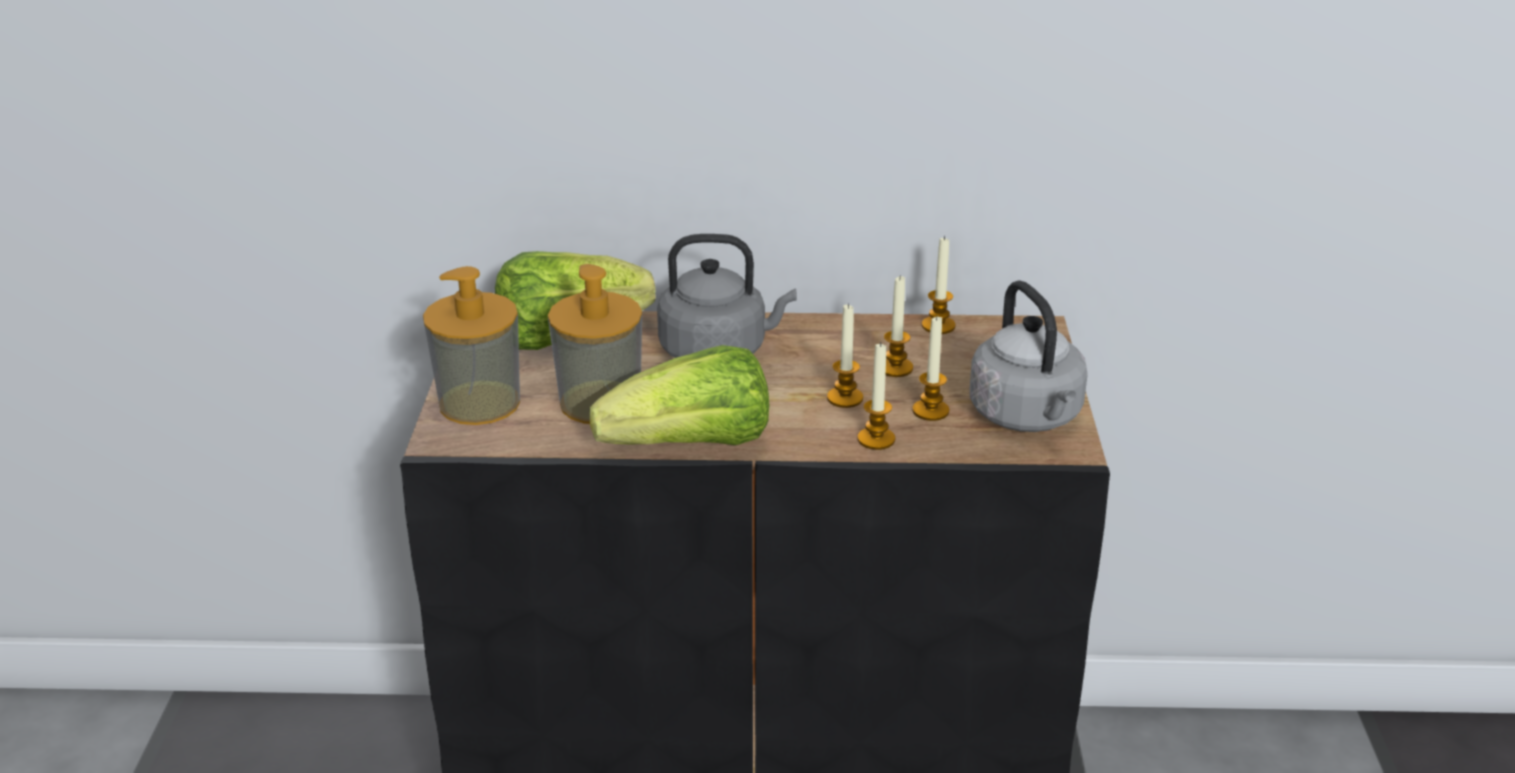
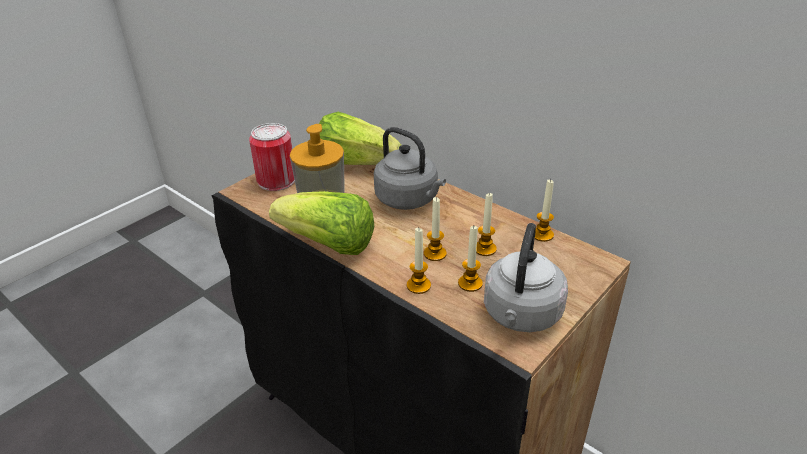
camera: 40 degrees right, 5 degrees up
soap dispenser [423,266,520,425] -> can [249,123,295,191]

